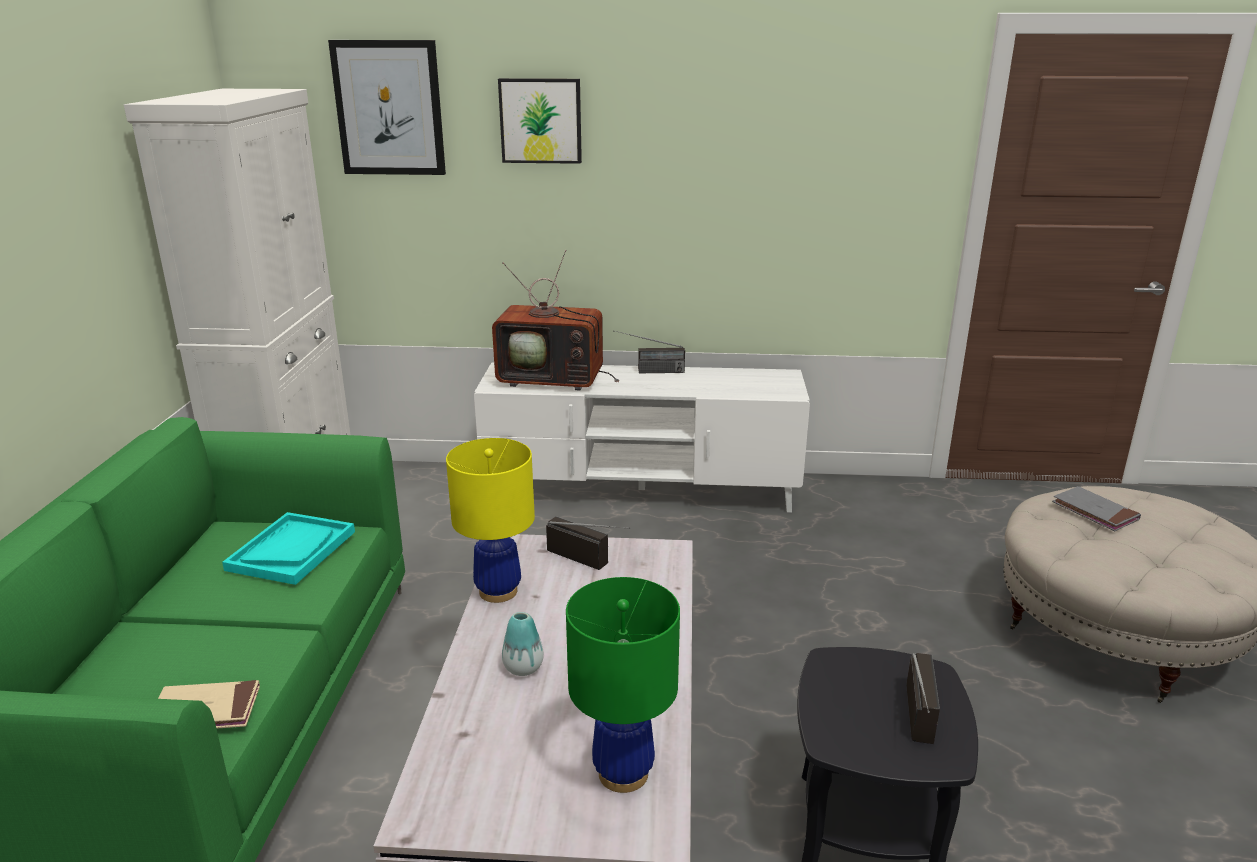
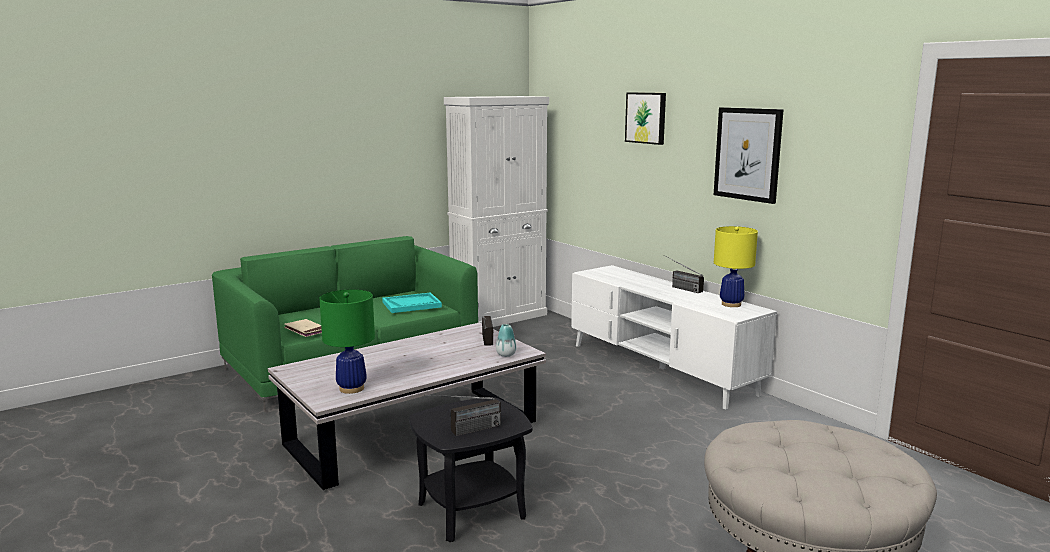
camera: 50 degrees right, 10 degrees down
picture [328,40,446,175] -> picture moved to [714,107,784,204]
yellow table lamp [446,438,535,603] -> yellow table lamp moved to [714,226,758,307]
television [492,250,619,391] -> none
vase [502,612,544,676] -> vase moved to [496,324,517,357]
grey book [1052,486,1141,531] -> none

